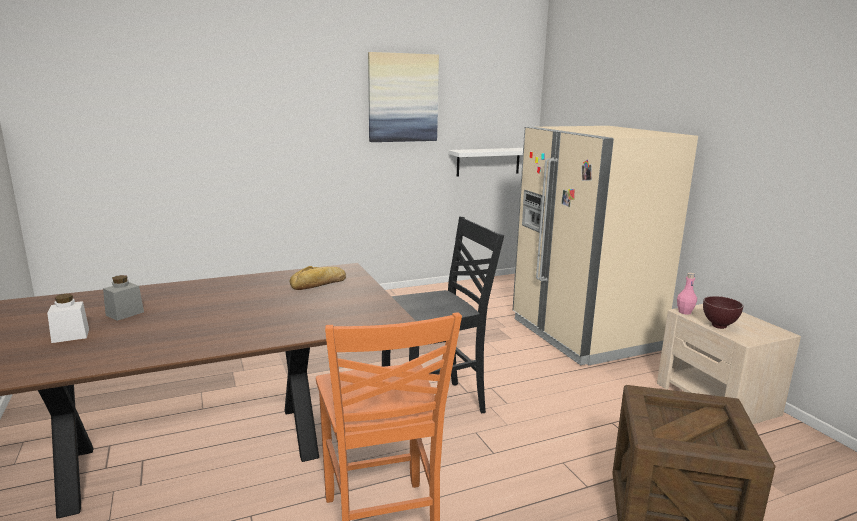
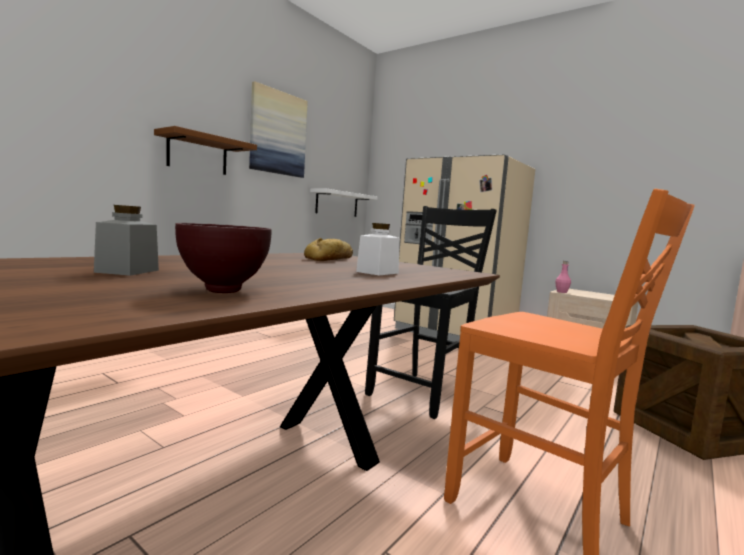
camera: 30 degrees left, 10 degrees down
white jar [47,294,89,343] -> white jar moved to [356,223,400,275]
brown bowl [703,296,743,329] -> brown bowl moved to [175,223,272,293]
none -> brown shelf [154,126,257,175]

